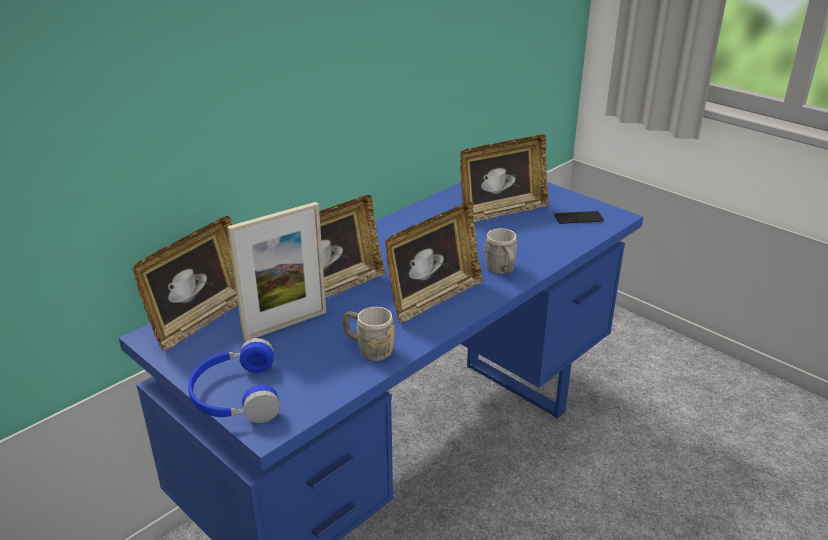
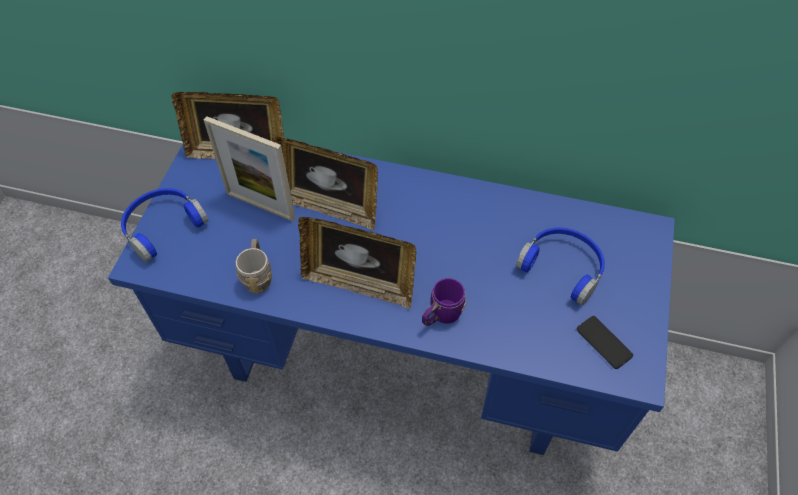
camera: 60 degrees right, 25 degrees up
picture frame [460,135,549,222] -> blue headphones [516,227,605,305]
grey mug [484,228,517,274] -> purple mug [422,278,466,326]

